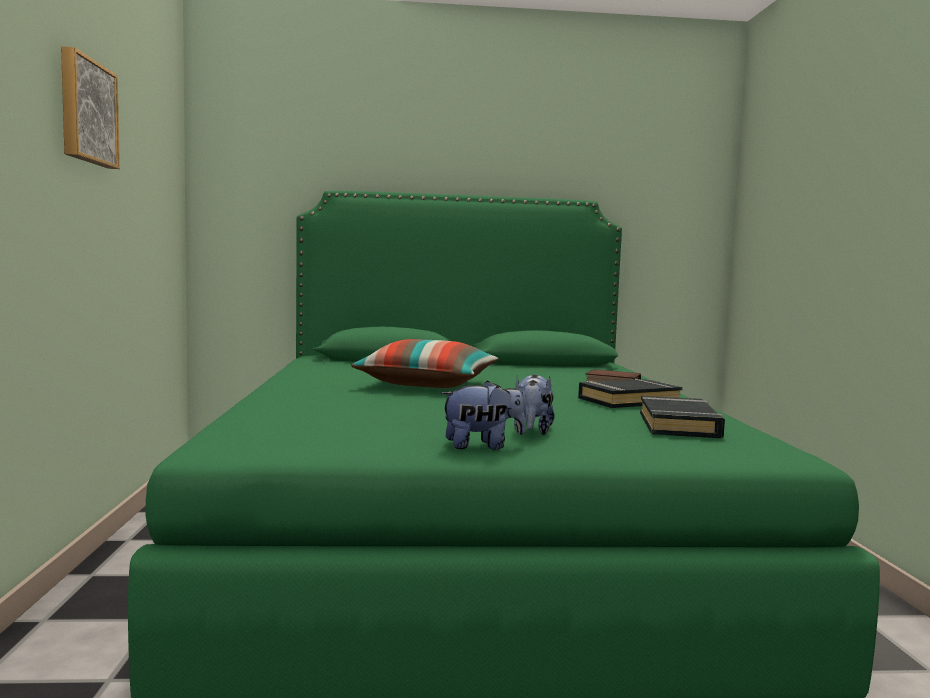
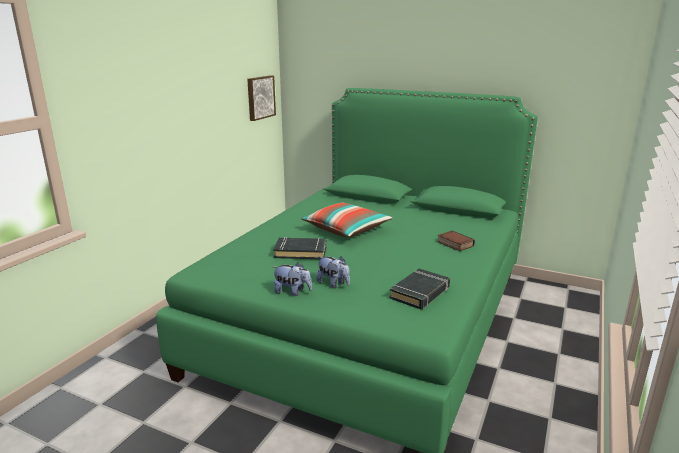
camera: 30 degrees right, 15 degrees up
picture [61,46,120,169] -> picture moved to [247,75,276,121]
plush toy [514,375,555,435] -> plush toy turned 90 degrees counterclockwise [316,256,350,288]
black book [578,379,683,408] -> black book moved to [273,237,326,259]

